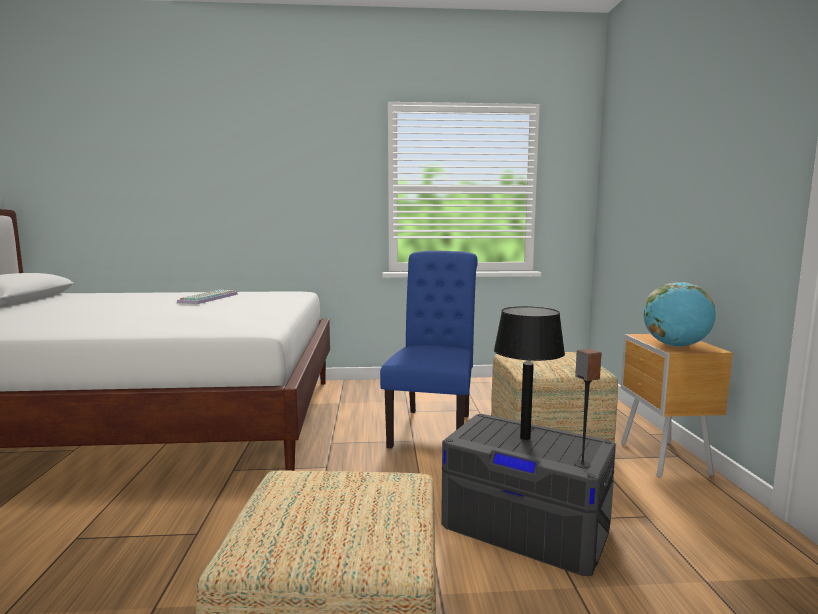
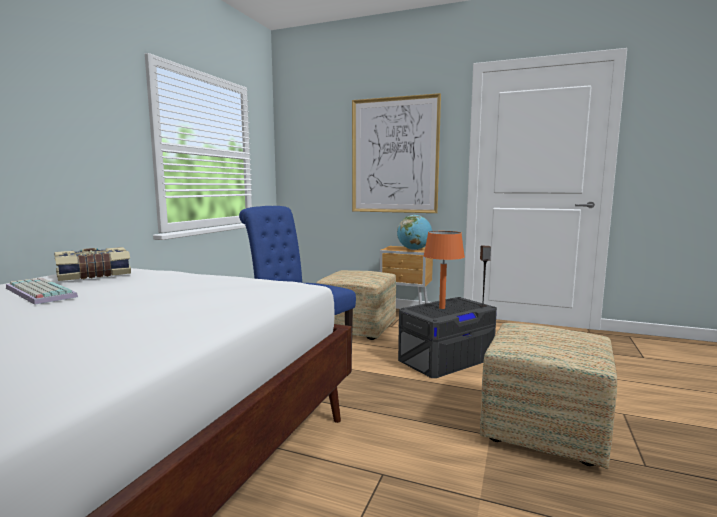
camera: 65 degrees left, 0 degrees up
black table lamp [494,306,565,440] -> orange table lamp [423,231,465,309]
none -> book [54,247,131,281]
none -> picture [352,93,441,213]

